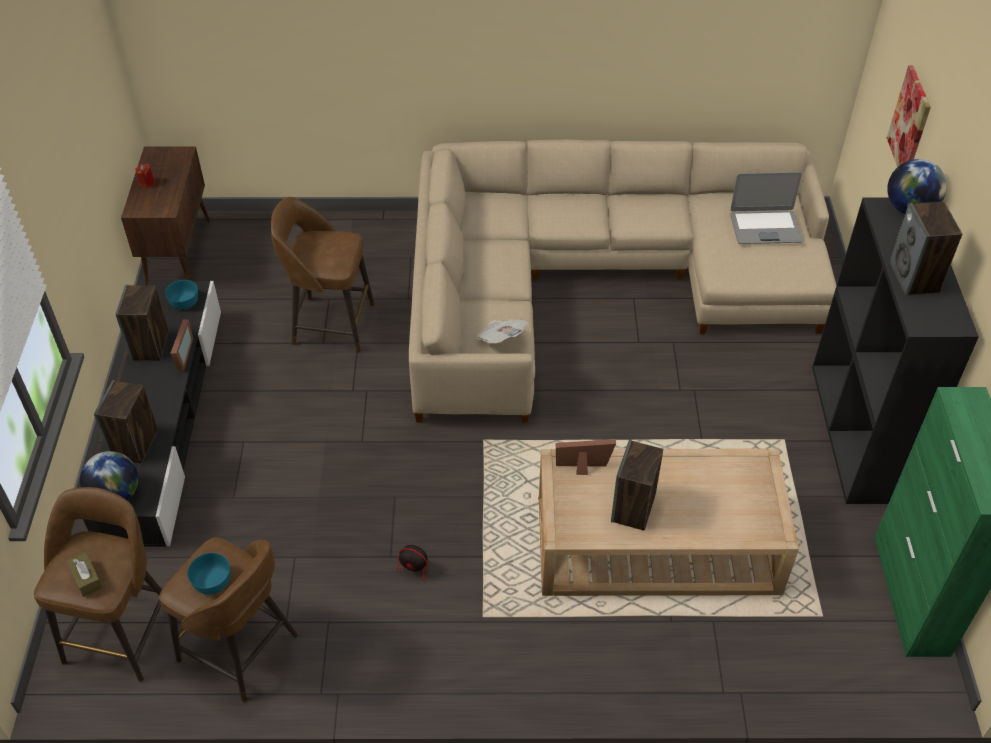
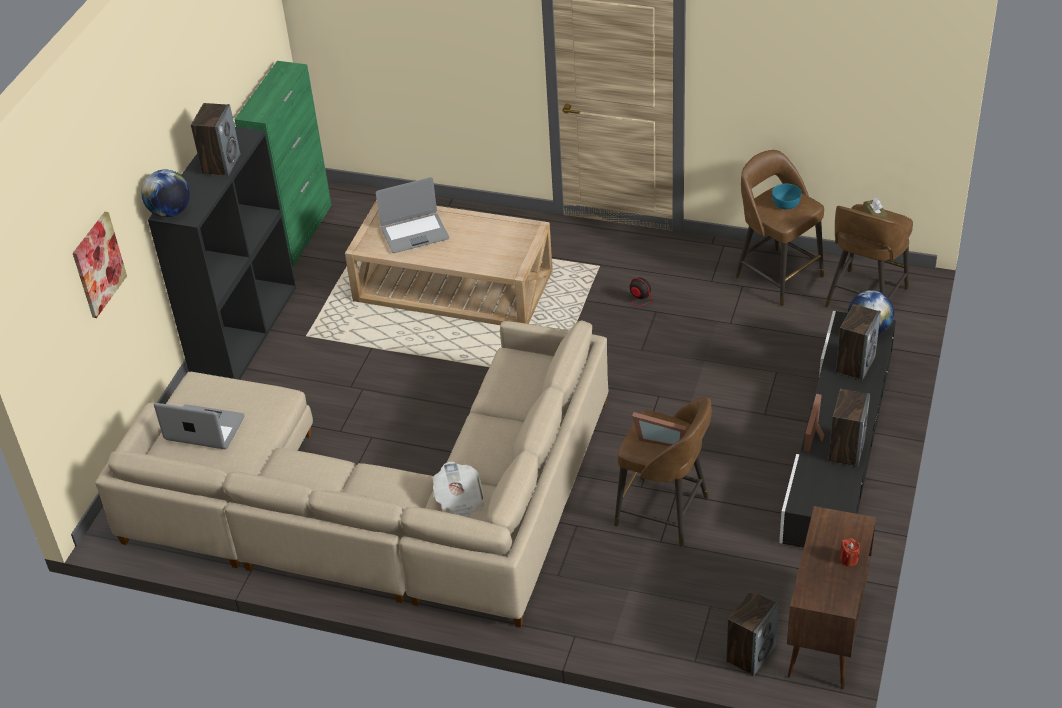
camera: 160 degrees left, 5 degrees down
turquoise bowl [165,280,198,309] -> none
newspaper [475,319,529,343] -> newspaper moved to [433,461,484,517]
picture frame [556,439,616,475] -> picture frame moved to [632,412,687,446]
speaker [611,440,663,530] -> speaker moved to [726,590,779,676]
none -> laptop [376,177,449,253]

